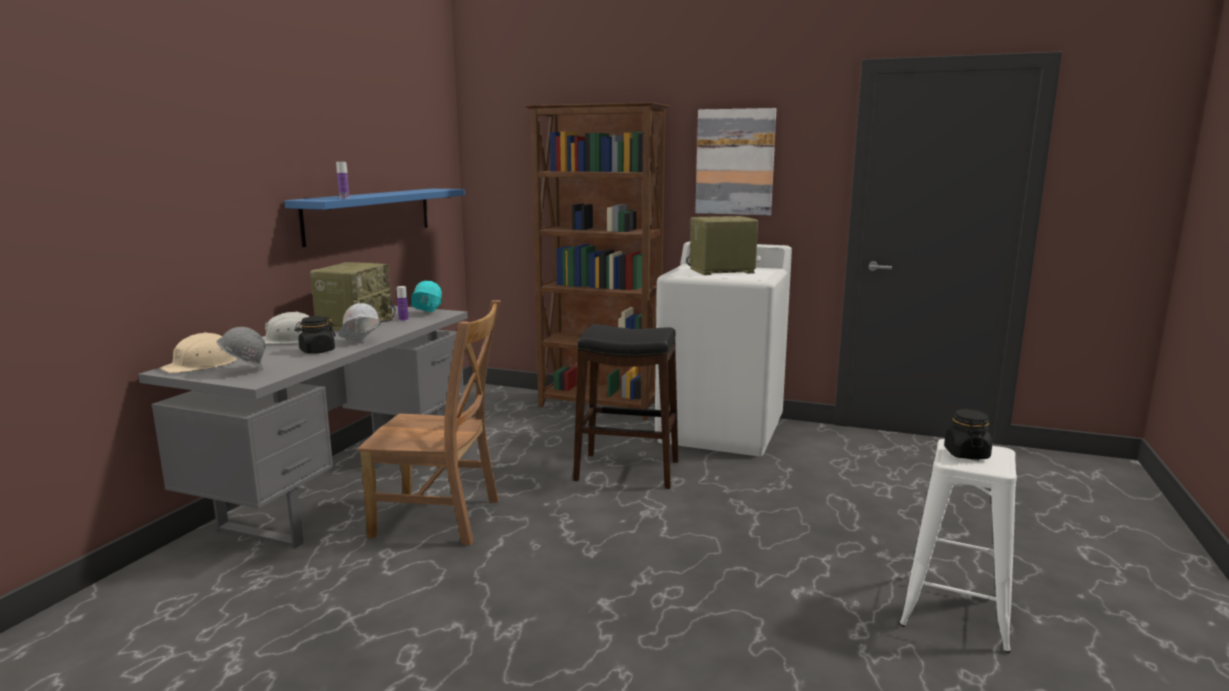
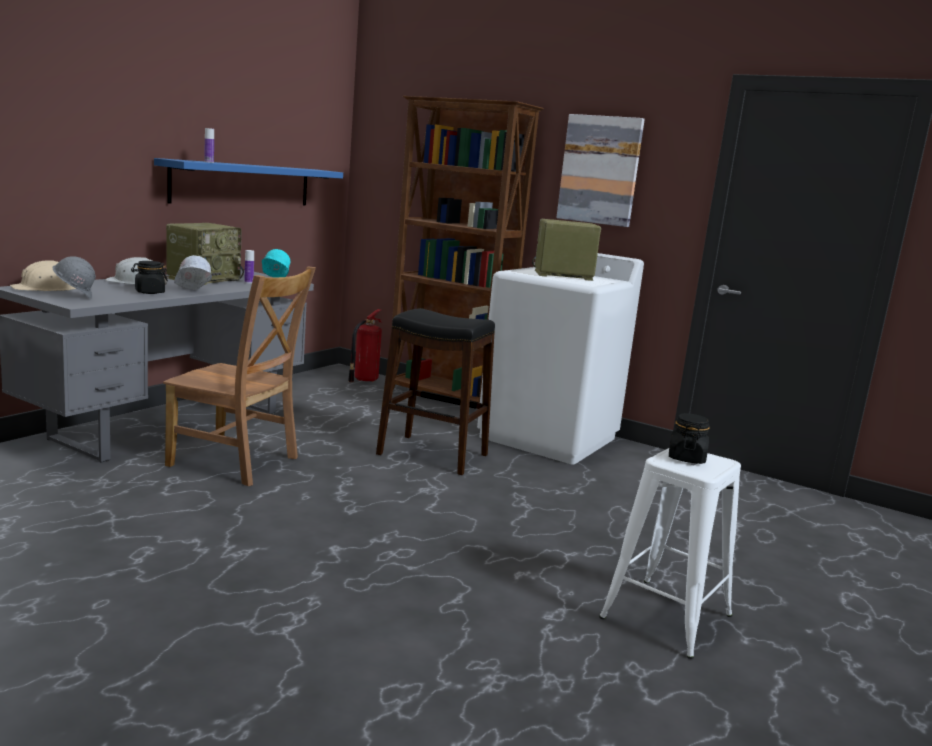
camera: 10 degrees right, 0 degrees up
none -> fire extinguisher [348,309,382,382]

